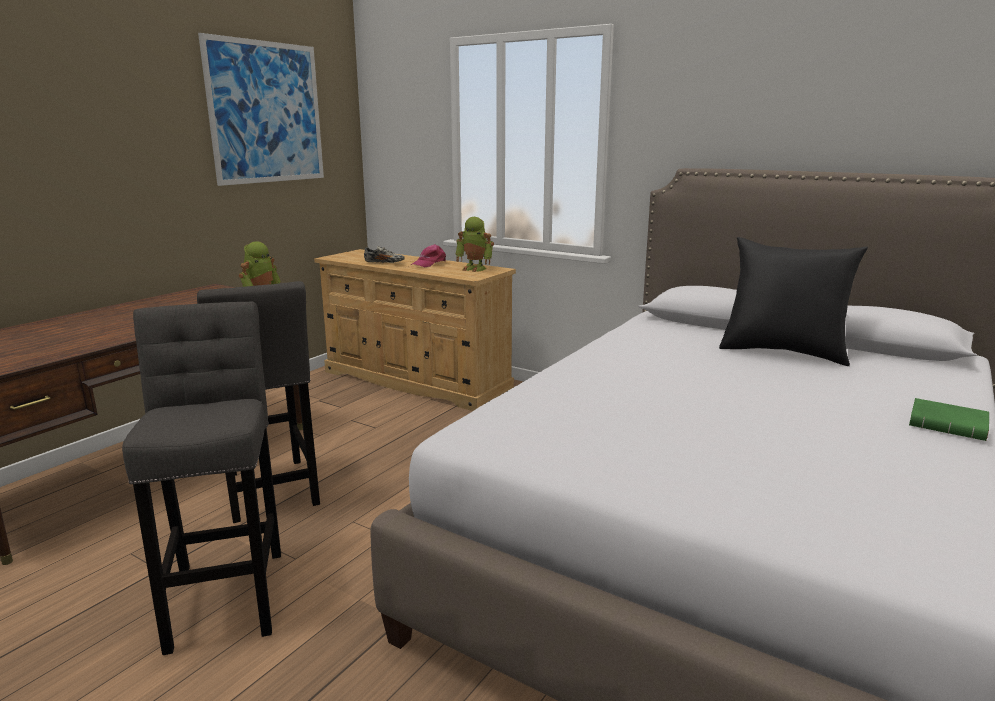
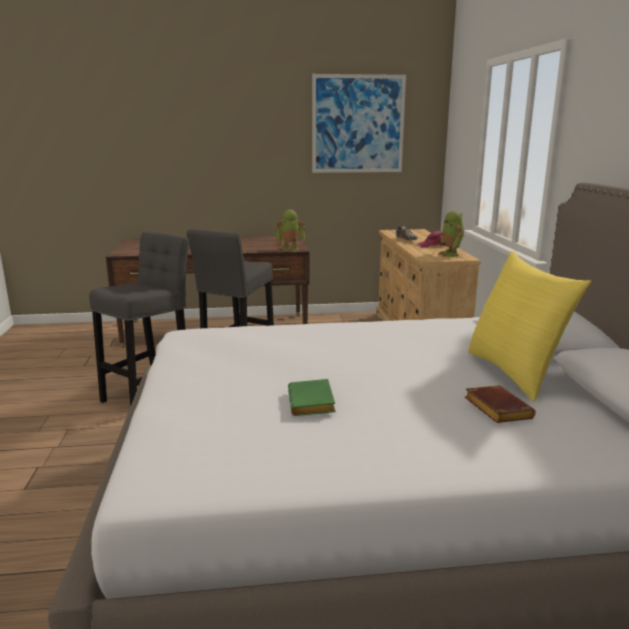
camera: 50 degrees right, 0 degrees up
black pillow [719,237,868,366] -> yellow pillow [468,251,591,402]
green book [909,398,989,441] -> green book moved to [288,379,336,416]
none -> brown book [465,386,536,423]

